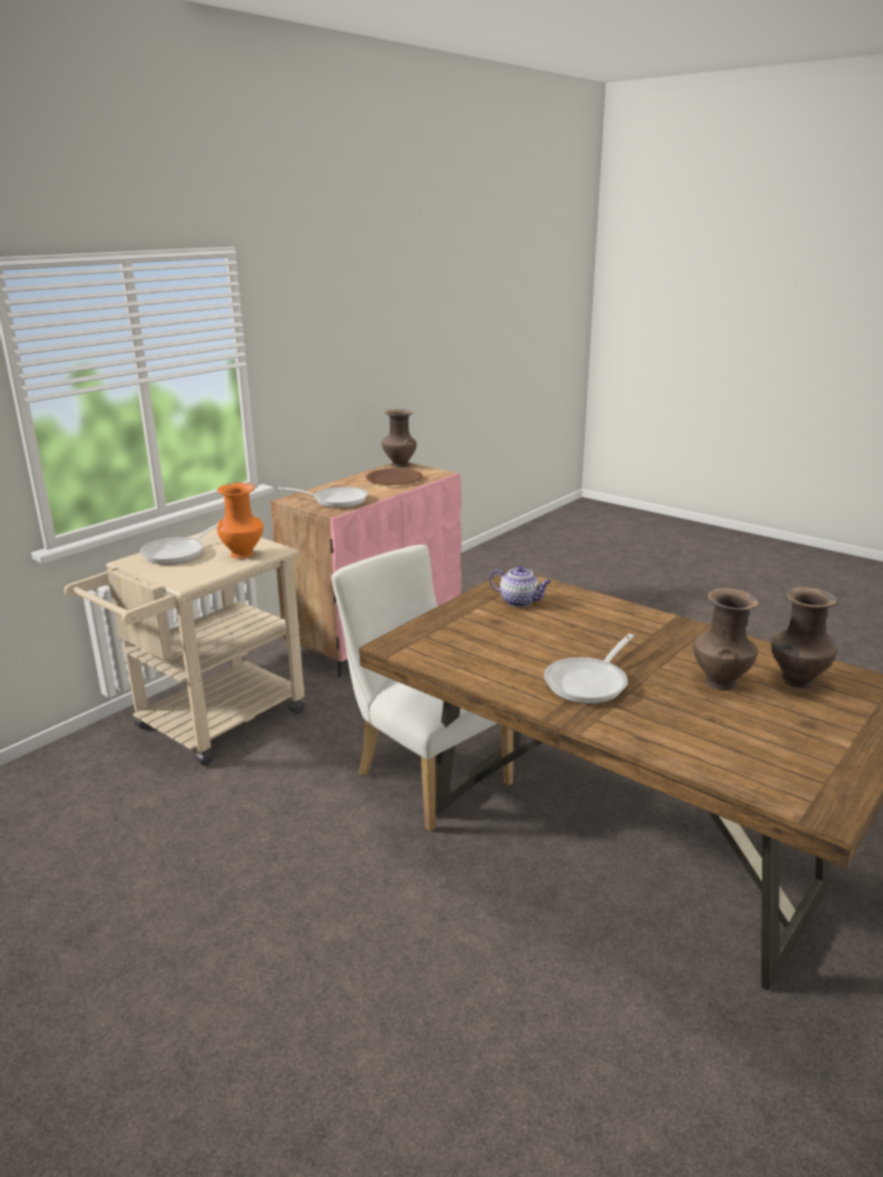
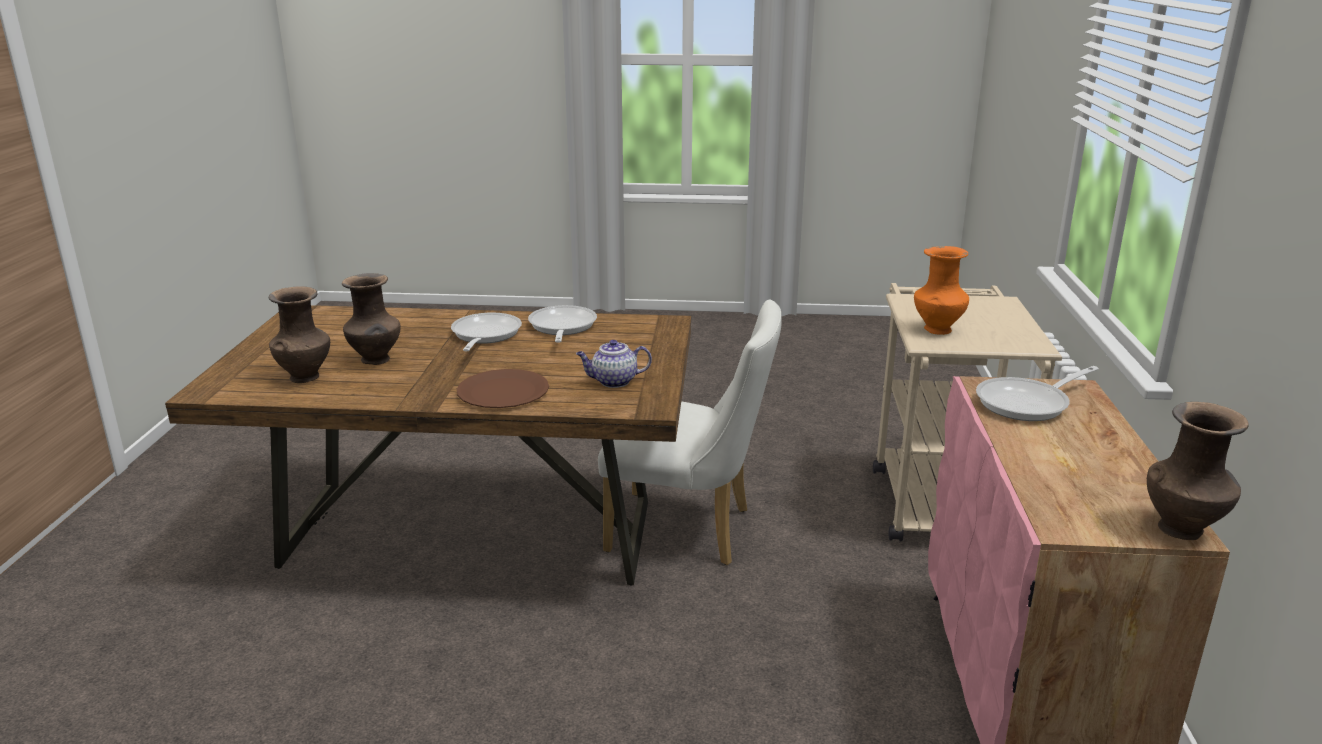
camera: 145 degrees right, 0 degrees up
frying pan [140,524,218,565] -> frying pan moved to [528,305,597,343]
brown plate [366,468,423,485] -> brown plate moved to [457,369,549,408]

